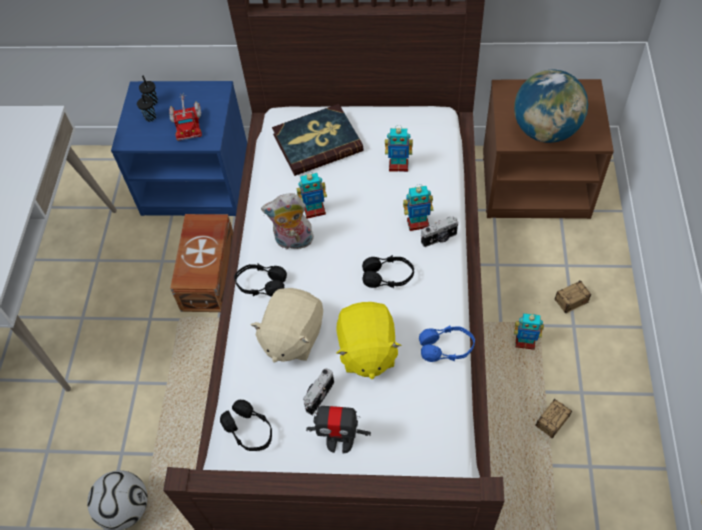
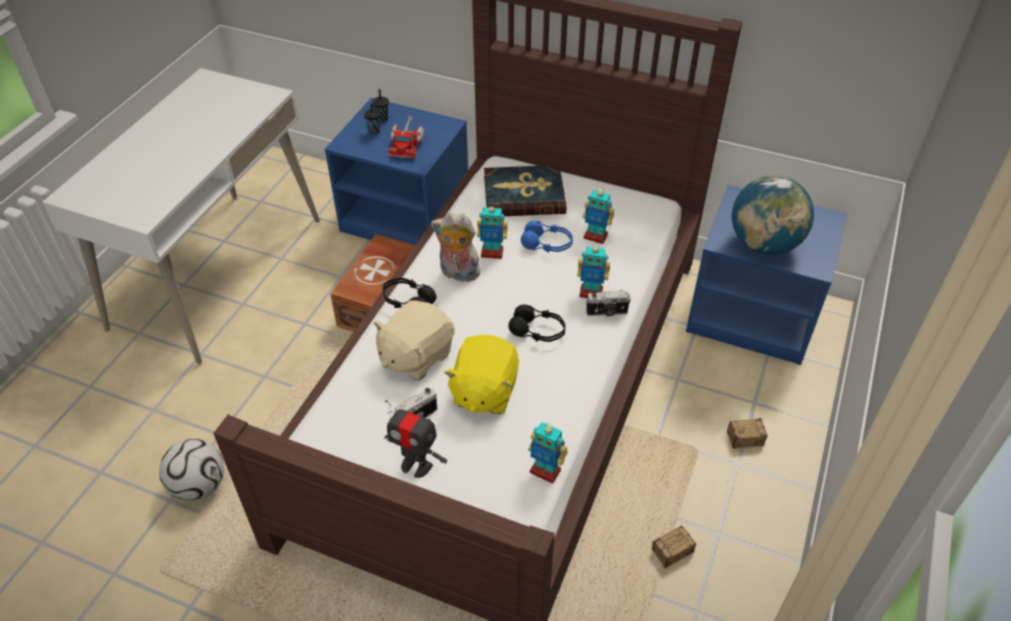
camera: 15 degrees right, 10 degrees down
black headphones [220,400,272,451] -> none
blue headphones [419,325,475,362] -> blue headphones moved to [521,221,573,252]
brown nightstand [483,79,614,219] -> blue nightstand [686,185,848,365]
toy robot [514,313,544,350] -> toy robot moved to [528,422,568,484]

